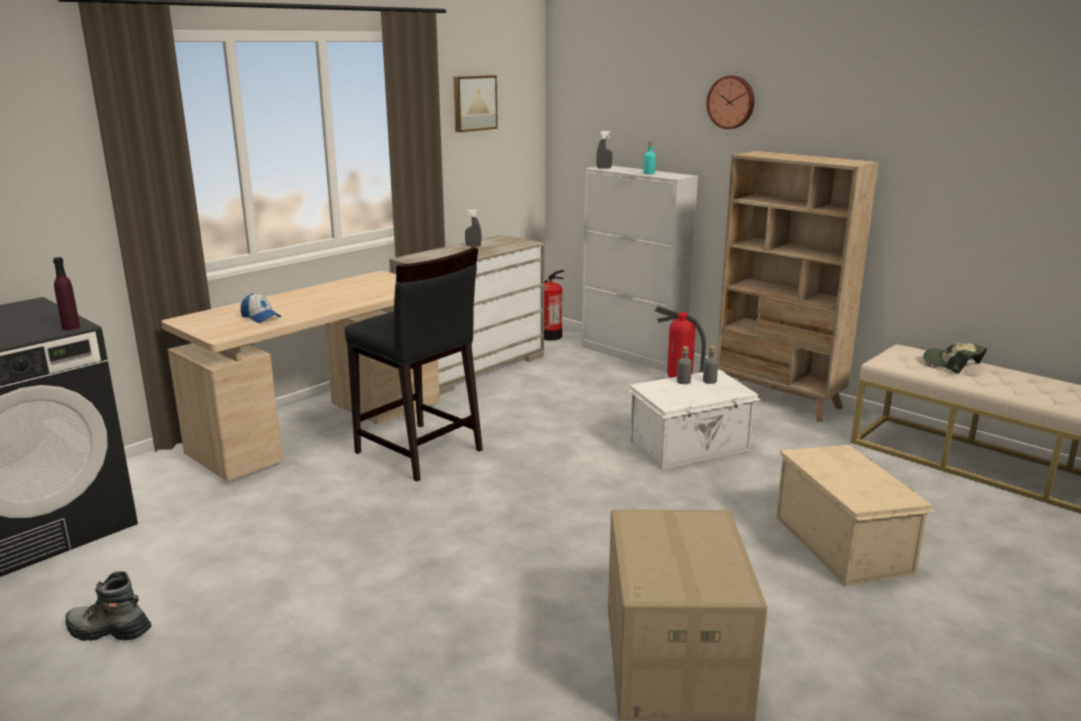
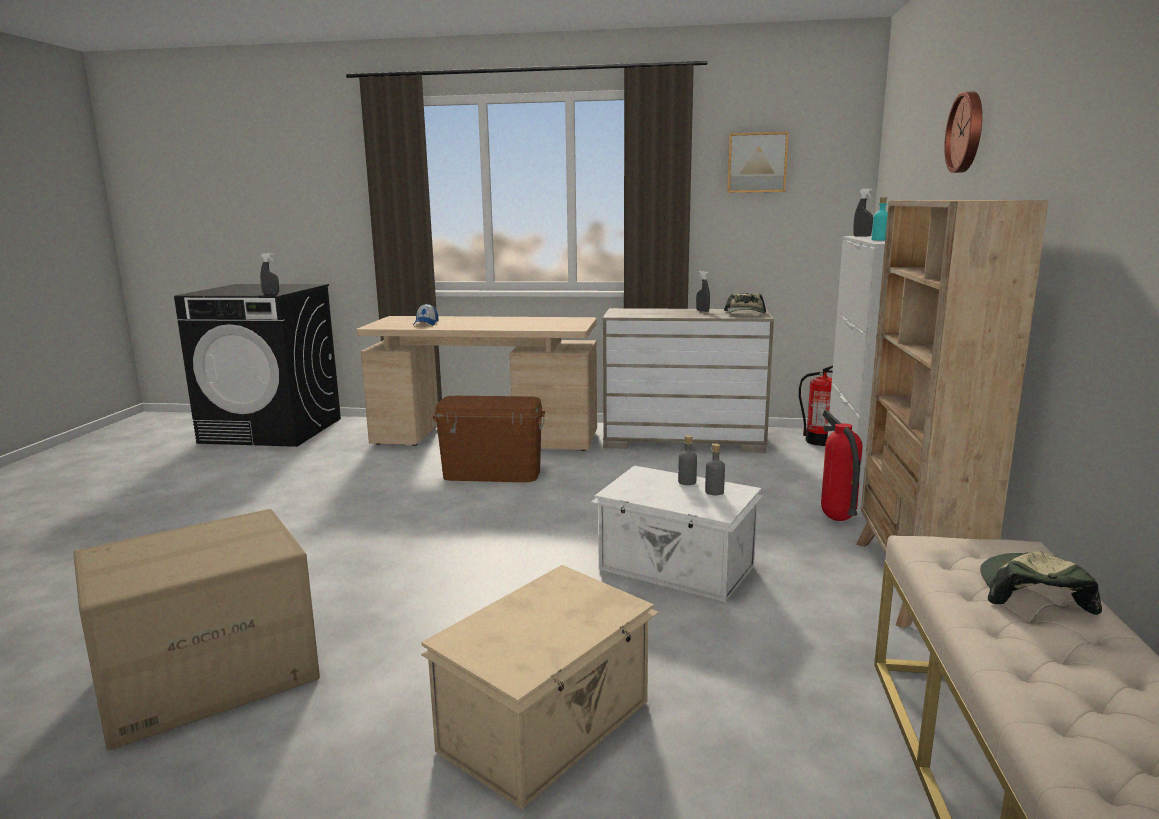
camera: 55 degrees right, 5 degrees down
purple bottle [53,257,80,330] -> grey spray bottle [260,253,279,294]
boot [65,571,152,641] -> none
black stool [345,247,483,482] -> brown storage box [433,396,545,482]
none -> cap [724,293,766,314]

